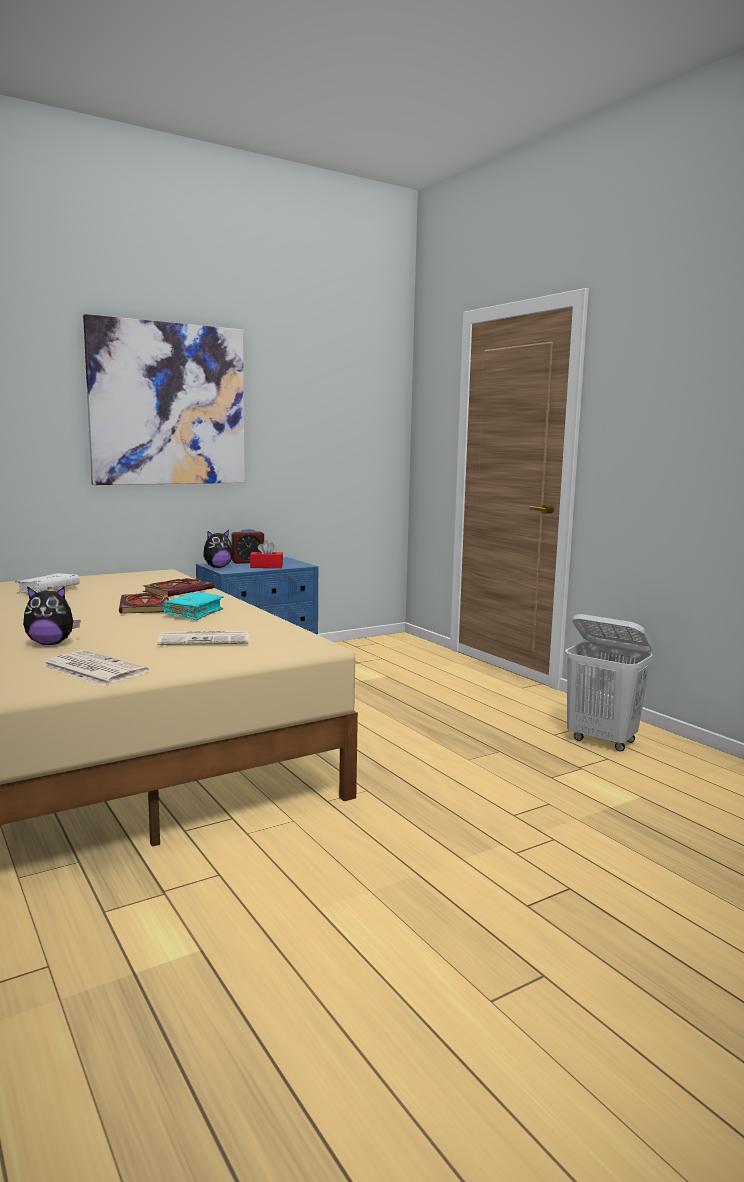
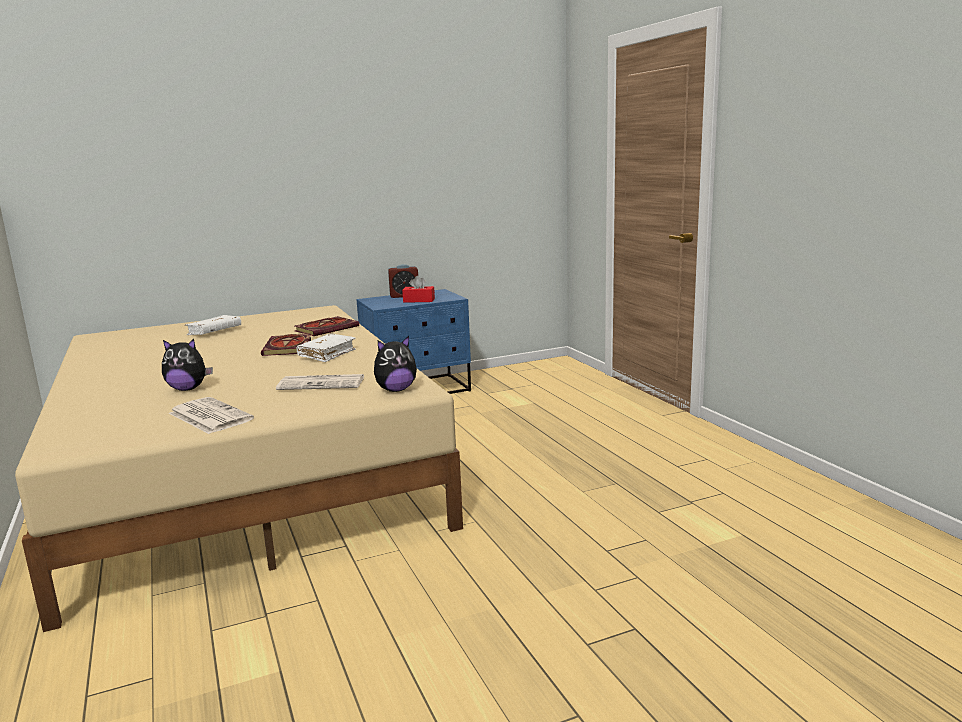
camera: 10 degrees right, 5 degrees up
picture [83,314,245,485] -> none
turquoise book [163,592,224,620] -> white book [297,334,356,362]
plush toy [203,530,233,568] -> plush toy moved to [374,336,417,392]
white laundry basket [565,614,653,751] -> none

